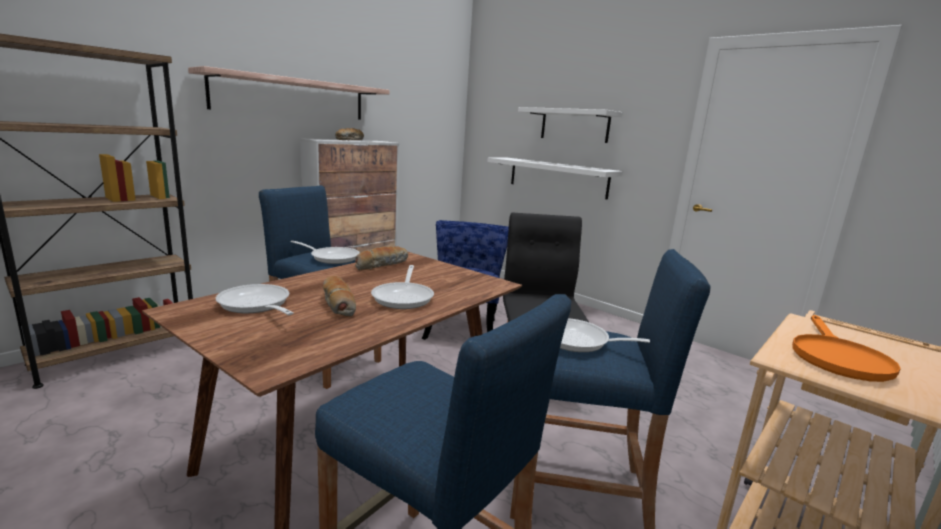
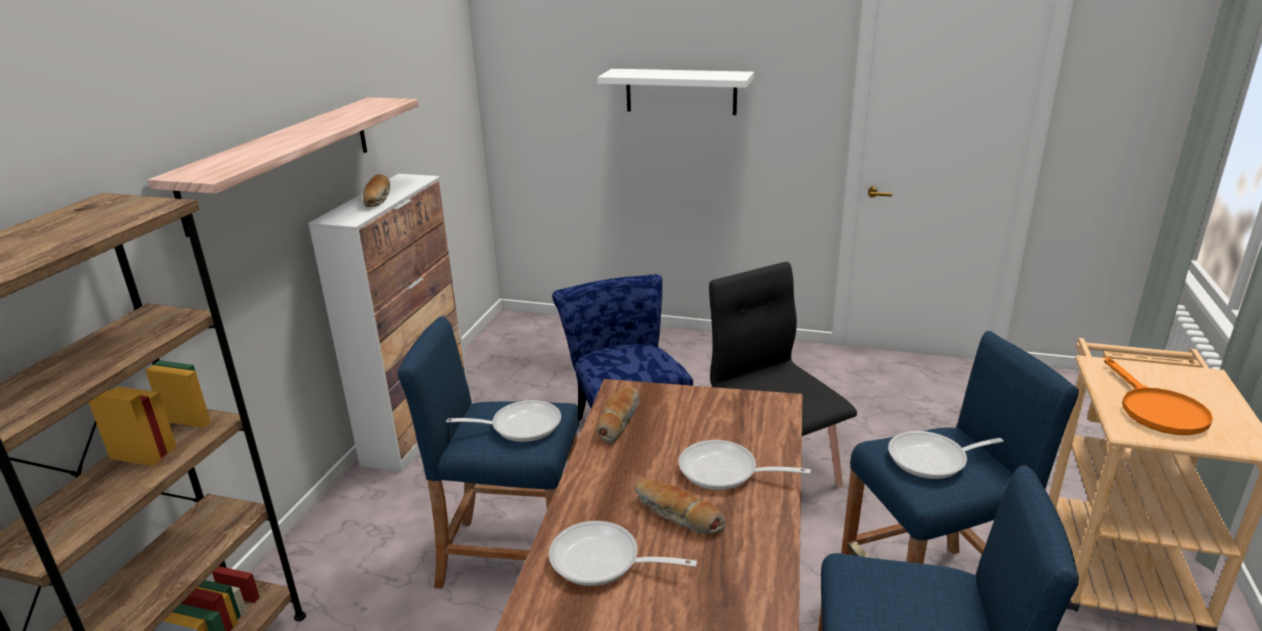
camera: 25 degrees left, 10 degrees up
frying pan [371,265,434,309] -> frying pan turned 135 degrees clockwise [679,440,811,490]
white shelf [487,157,622,200] -> none

